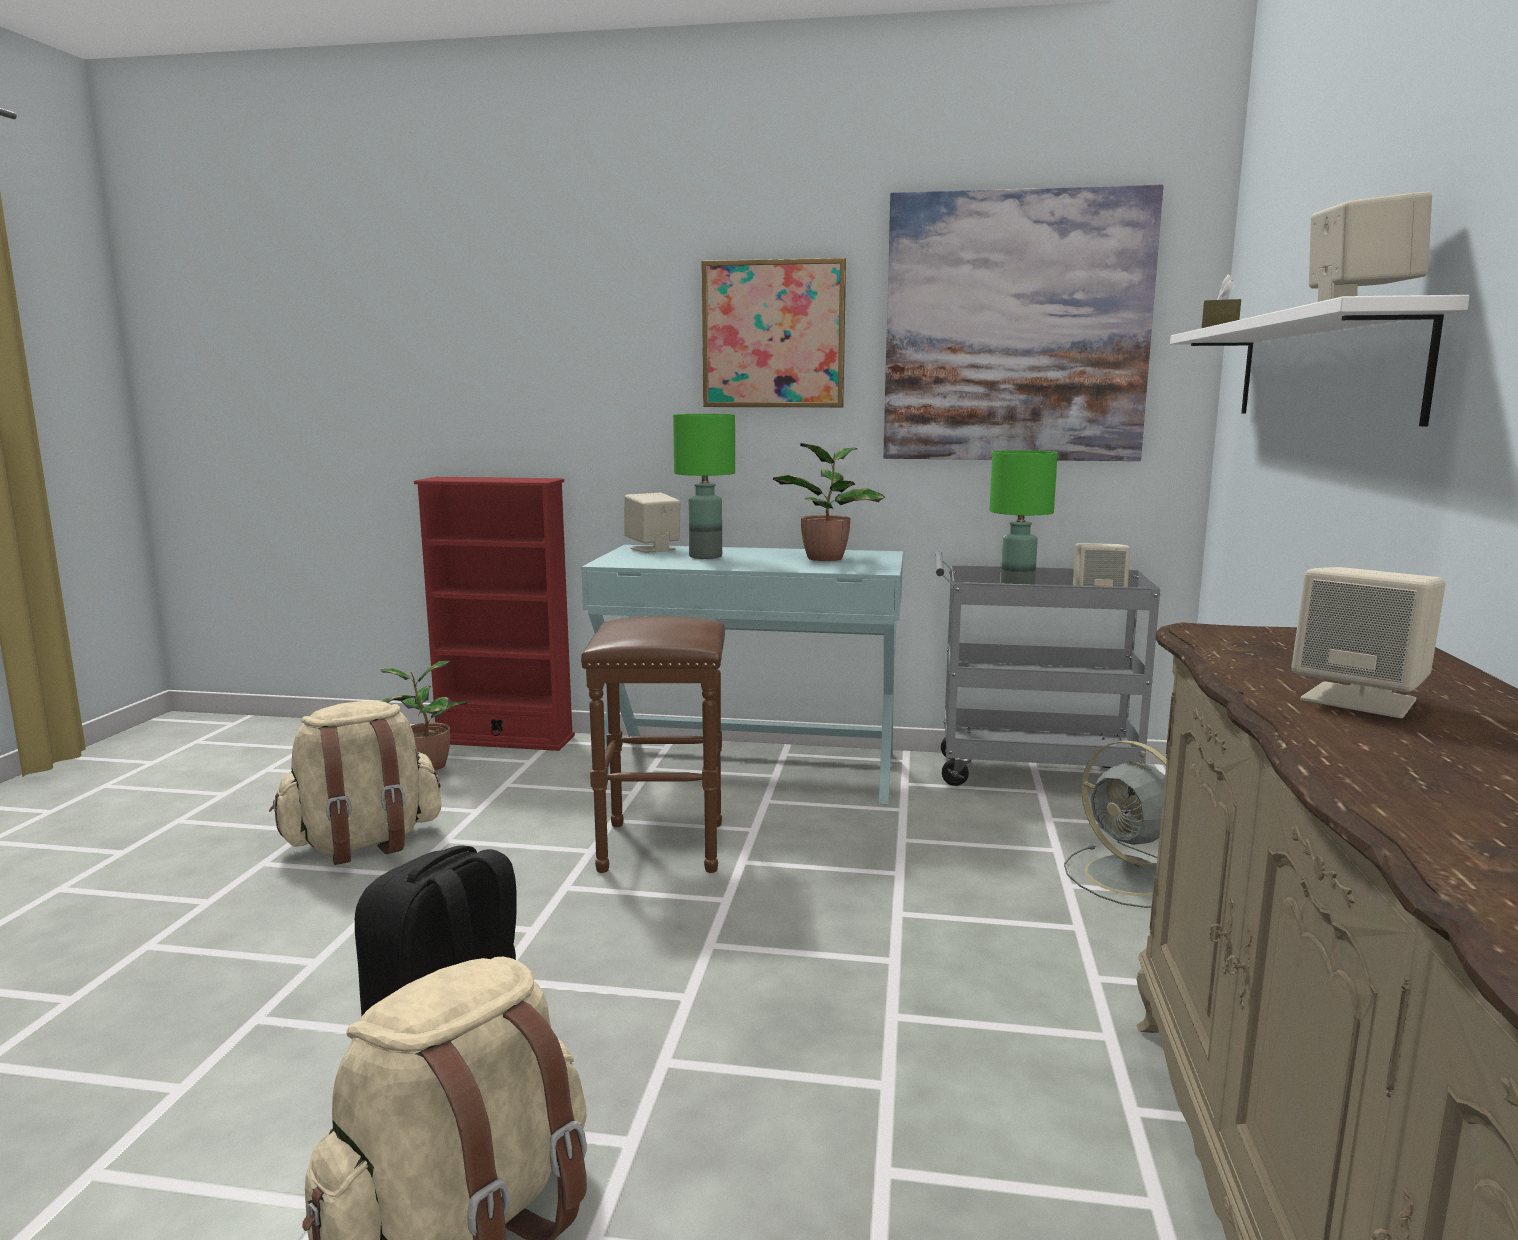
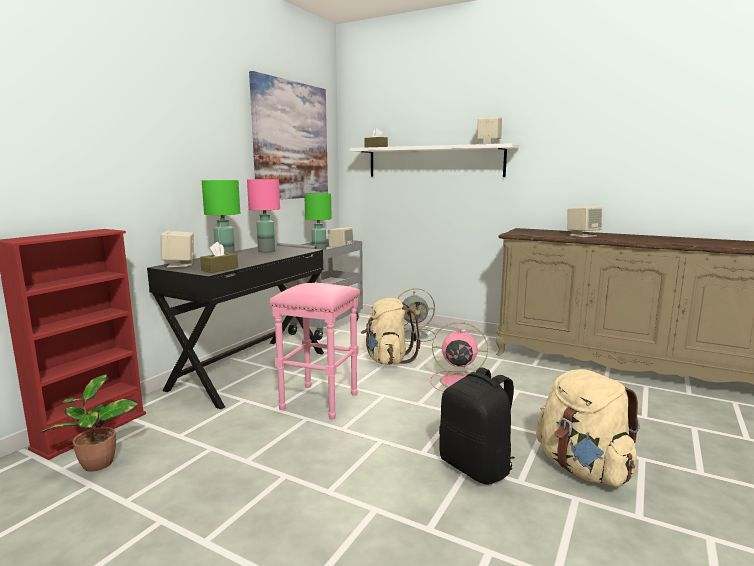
camera: 70 degrees left, 0 degrees up
beige backpack [269,701,441,865] -> beige backpack moved to [361,298,421,365]
turquoise desk [581,545,903,804] -> black desk [147,245,324,409]
brown stool [581,616,725,873] -> pink stool [270,283,360,420]
picture [701,258,846,407] -> none
potted plant [772,443,885,561] -> pink table lamp [247,179,280,252]
none -> brown tissue box [200,242,238,273]
none -> pink fan [430,322,488,392]

